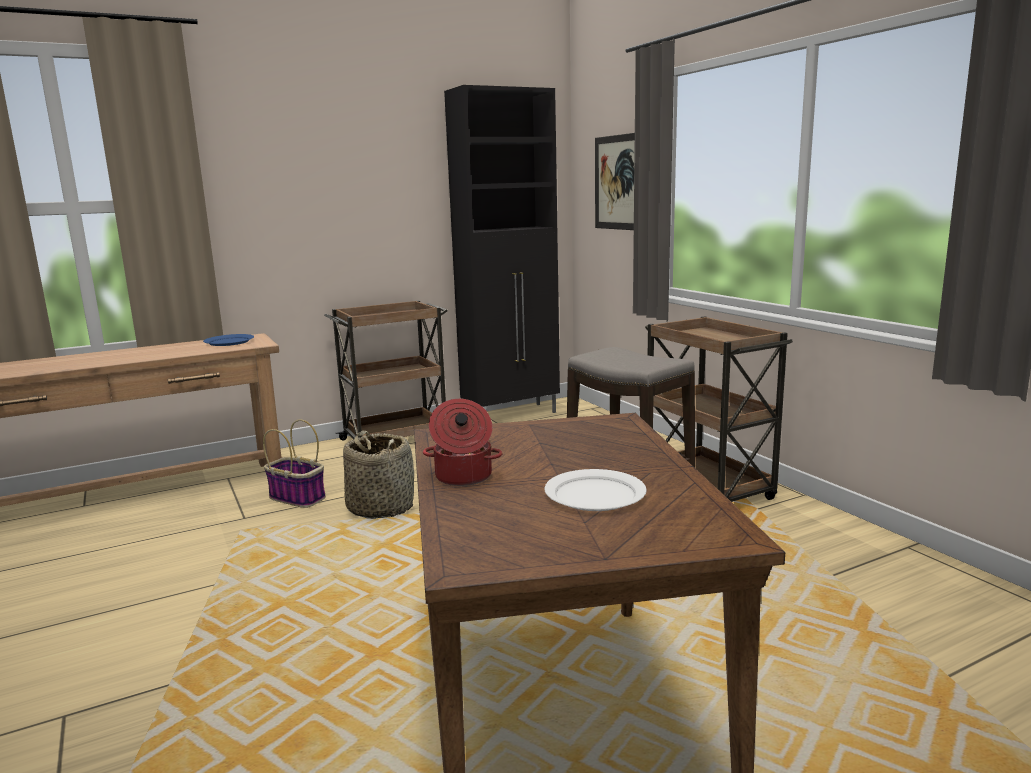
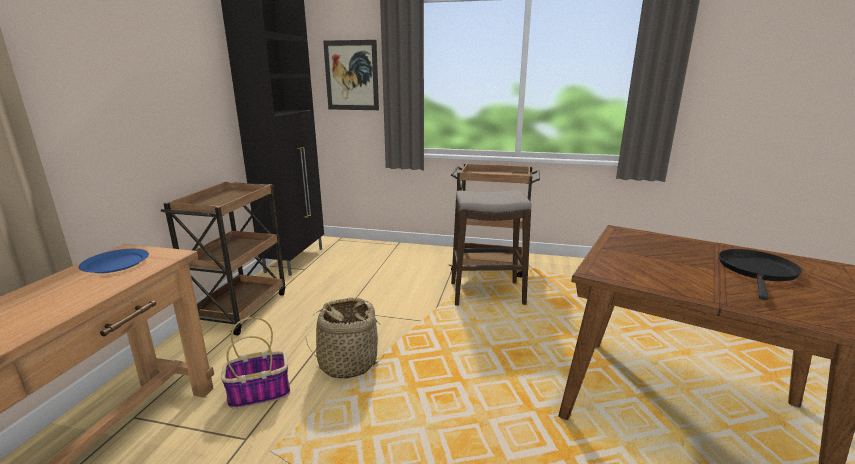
camera: 50 degrees left, 5 degrees up
cooking pot [423,399,502,486] -> none
white plate [544,469,647,511] -> black frying pan [719,249,802,300]

